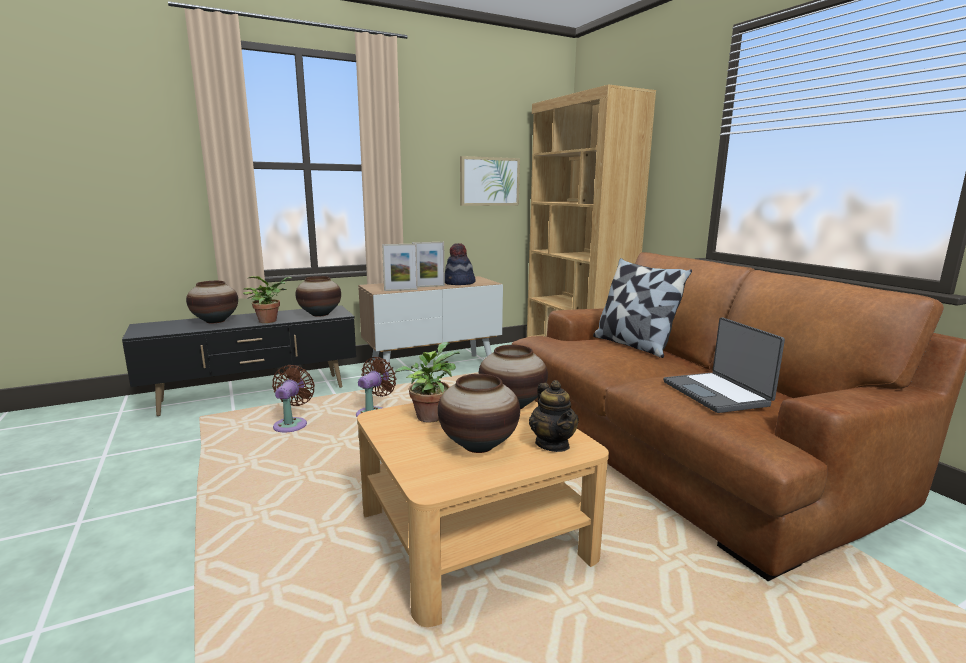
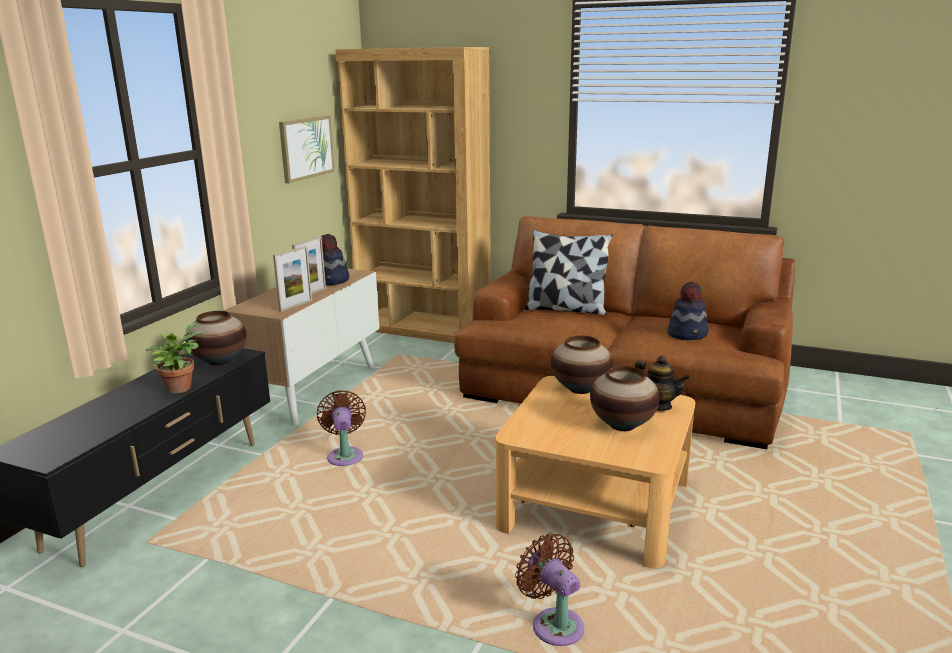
camera: 40 degrees left, 5 degrees up
vase [186,281,238,323] -> none
brown fan [272,365,315,433] -> brown fan moved to [515,533,584,646]
potted plant [395,342,460,423] -> none
laptop [663,317,785,413] -> hat [668,282,708,340]

